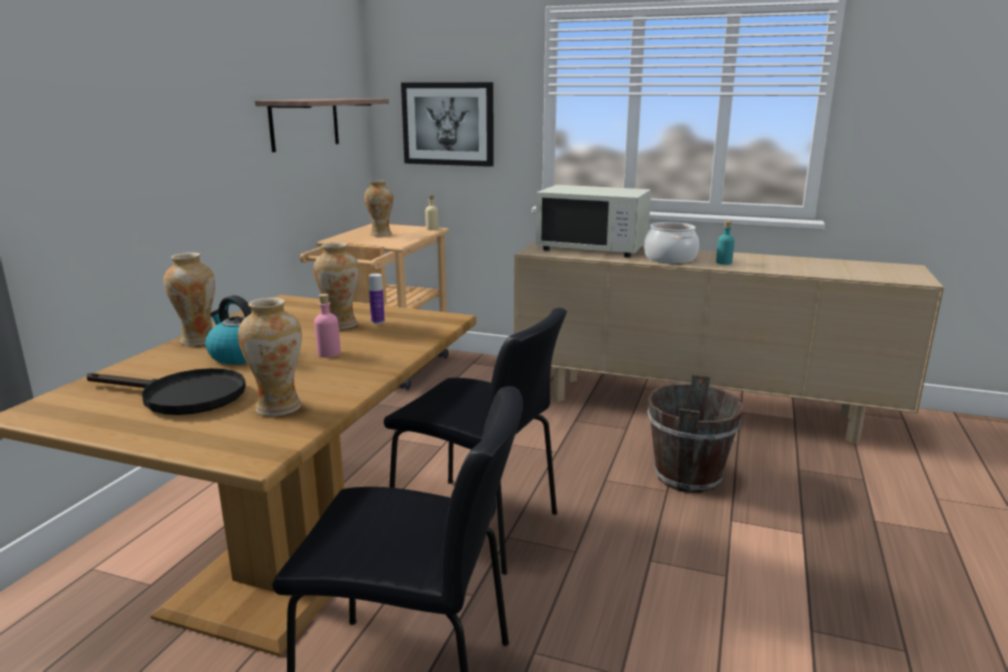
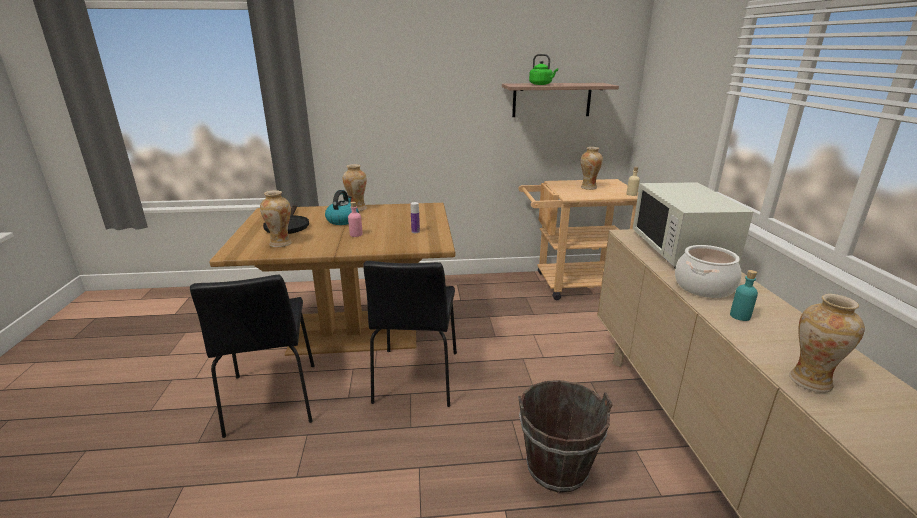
camera: 65 degrees right, 5 degrees up
vase [314,242,359,329] -> vase moved to [789,294,865,393]
picture [401,82,494,167] -> none
none -> green kettle [529,54,558,85]

